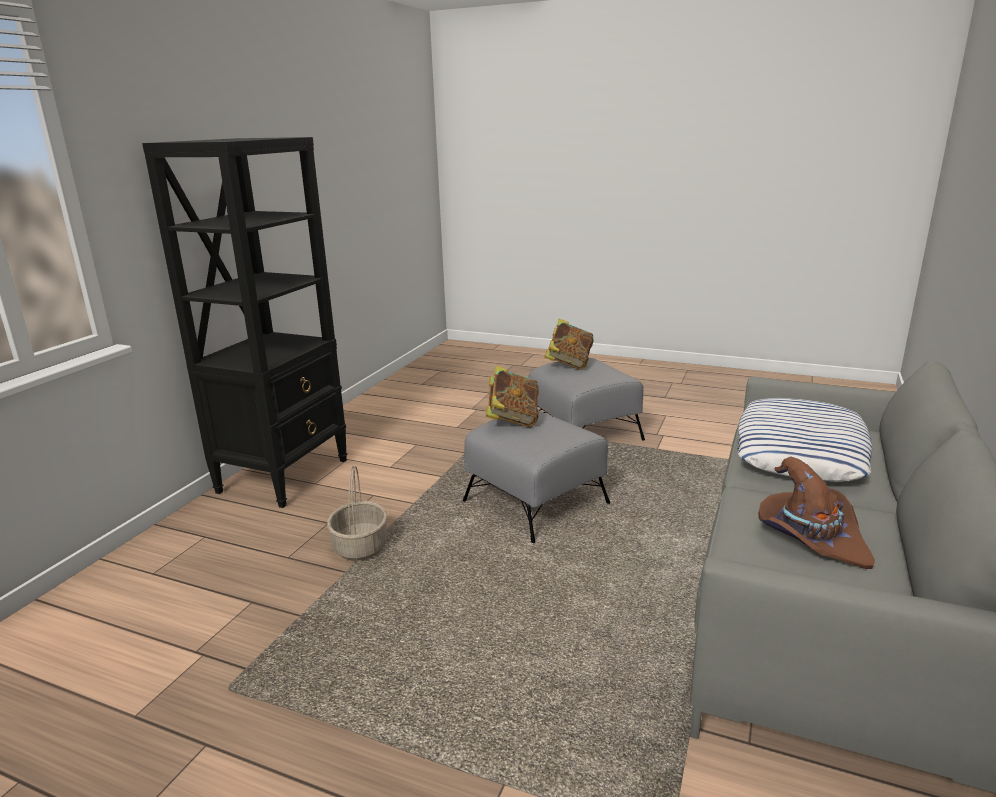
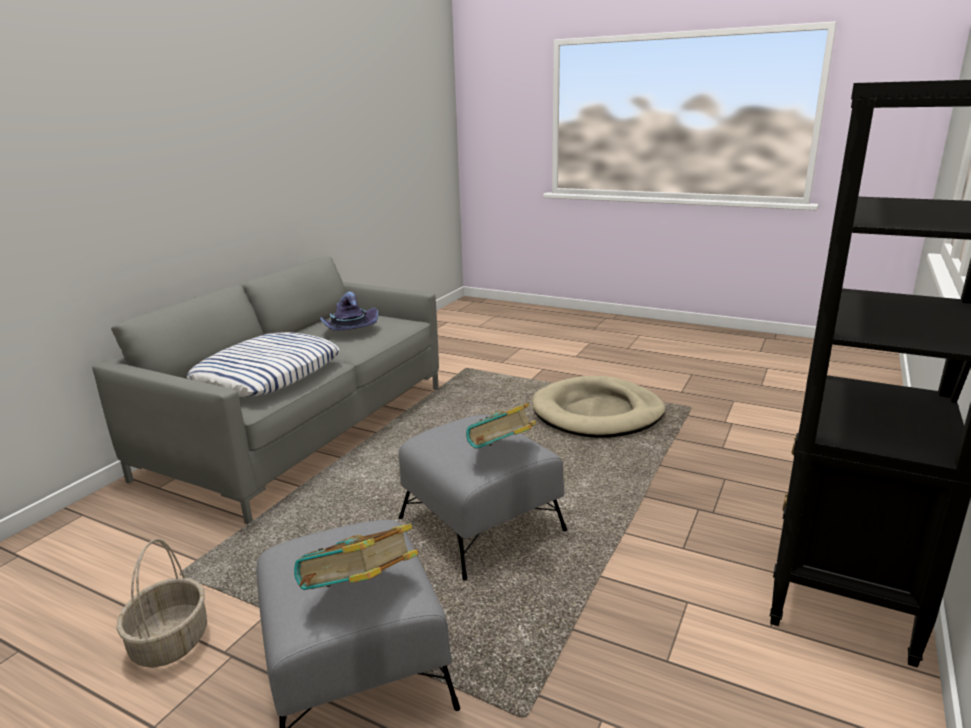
camera: 175 degrees left, 0 degrees up
basket [327,466,388,561] -> basket moved to [117,539,207,668]
brown hat [758,457,875,569] -> purple hat [320,292,379,331]
none -> beige dog bed [532,376,665,438]

